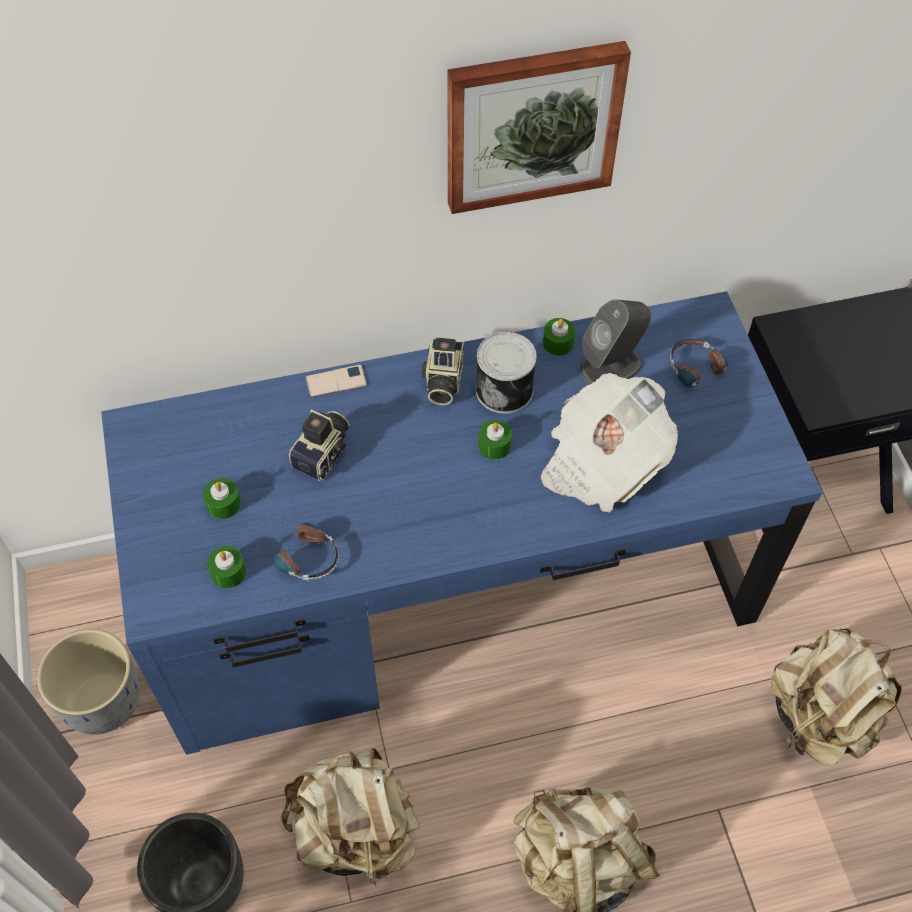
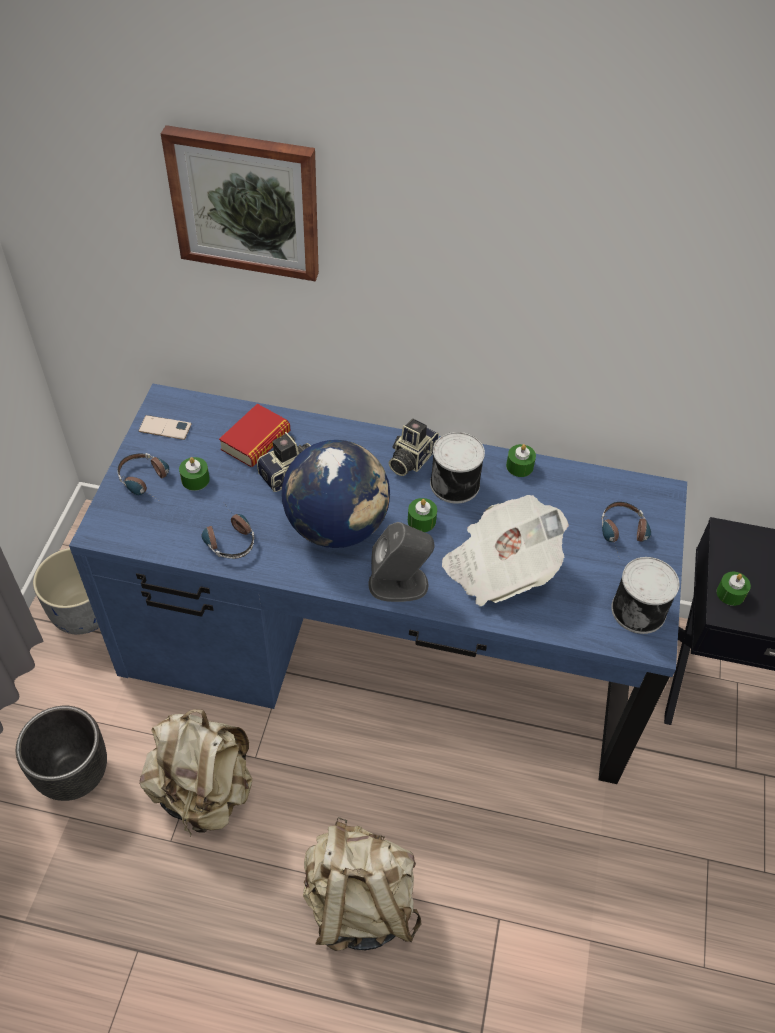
camera: 25 degrees right, 5 degrees down
green candle [207,546,246,588] -> green candle moved to [717,572,751,606]
phone [306,364,367,397] -> phone moved to [138,415,192,440]
picture [448,41,631,214] -> picture moved to [161,125,319,282]
grey speaker [580,299,651,385] -> grey speaker moved to [368,522,435,602]
beige backpack [771,628,902,765] -> none
none -> headphones [118,453,169,500]
none -> book [219,404,290,467]
none -> globe [282,440,390,548]
none -> can [611,557,679,634]

